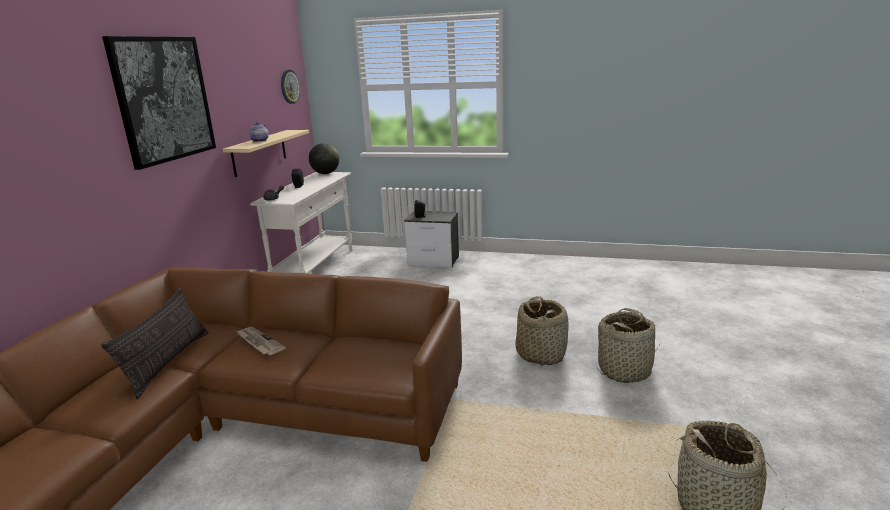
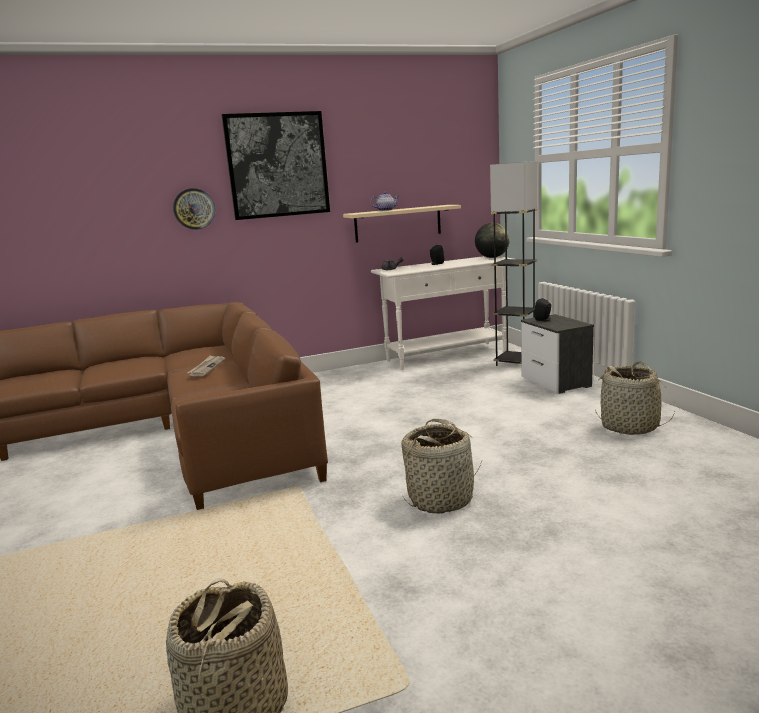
camera: 55 degrees right, 5 degrees down
pillow [102,288,209,399] -> none
wall clock [281,70,300,104] -> wall clock moved to [173,188,215,230]
basket [597,308,661,383] -> basket moved to [595,361,675,435]
none -> grey floor lamp [490,161,537,366]

